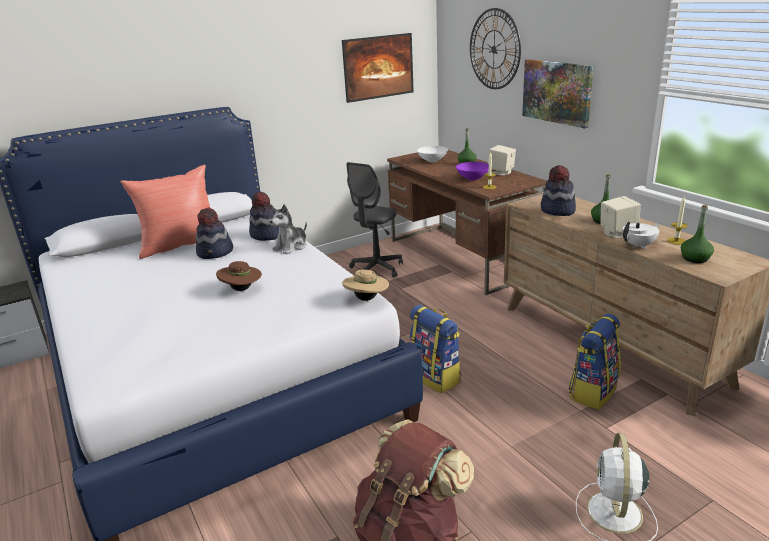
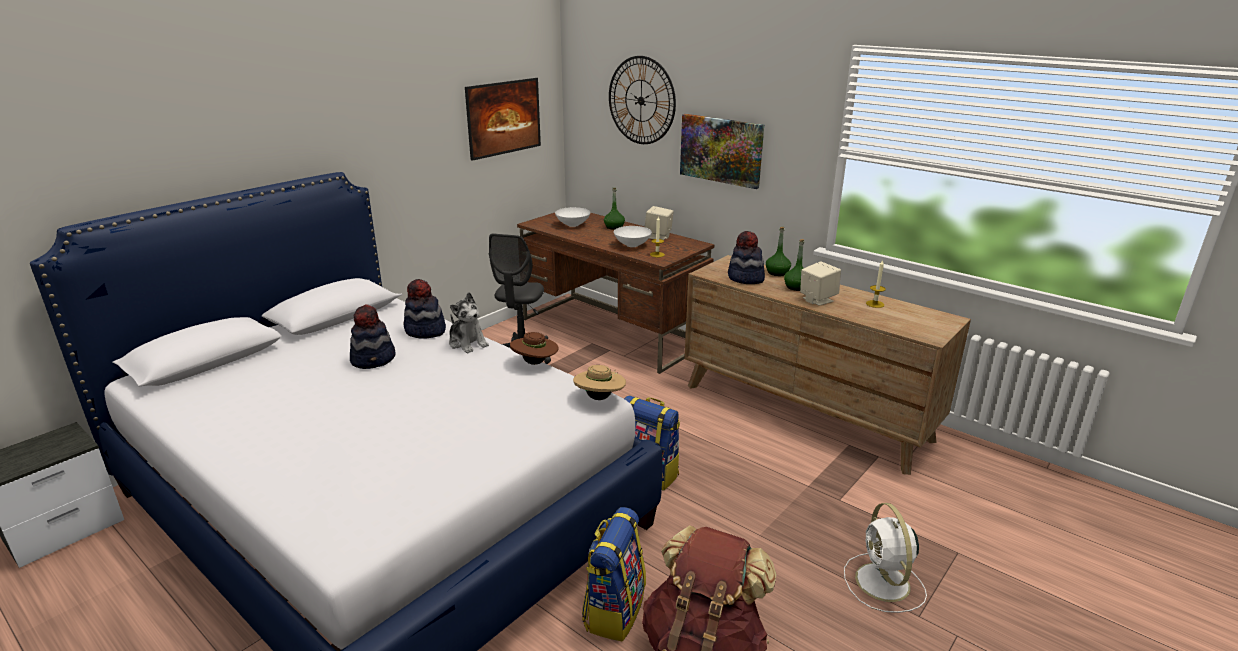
camera: 20 degrees left, 0 degrees up
red pillow [121,165,210,259] -> none
brown hat [216,261,262,291] -> brown hat moved to [510,332,558,365]
plush toy [270,204,307,254] -> plush toy turned 60 degrees counterclockwise [449,292,489,353]
purple bowl [456,162,489,180] -> white bowl [614,226,652,247]
backpack [568,314,621,410] -> backpack moved to [582,507,646,641]
white teapot [623,222,660,249] -> none
green bottle [681,205,714,263] -> green bottle moved to [766,227,791,276]

